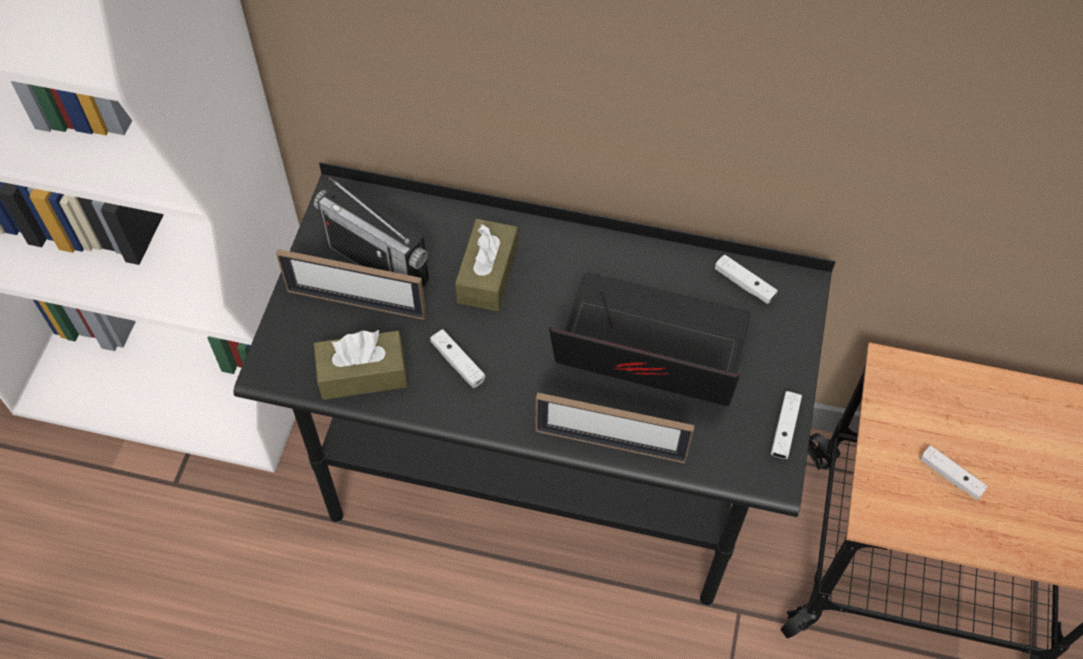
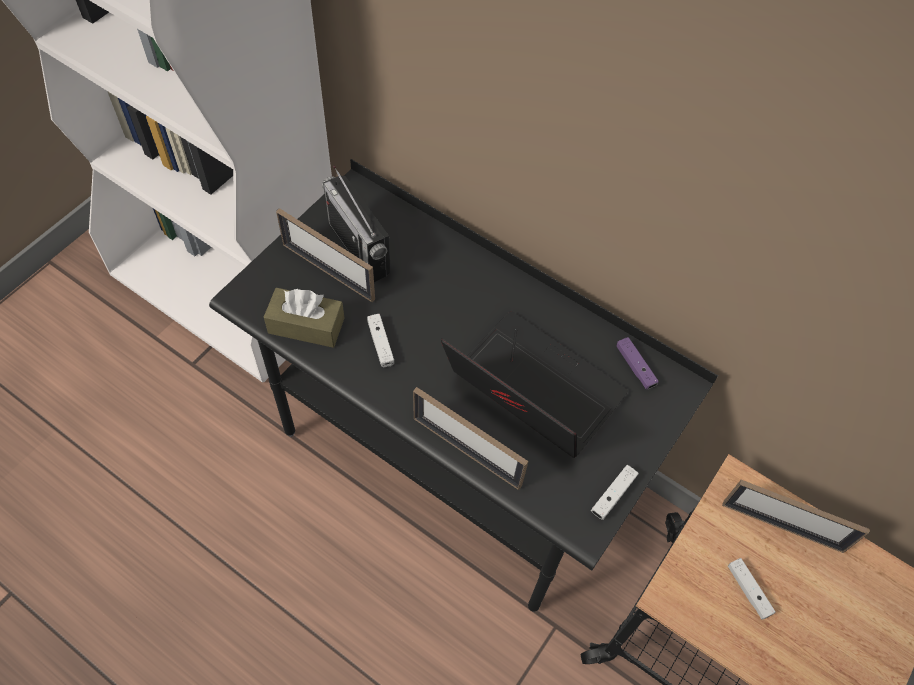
camera: 20 degrees right, 0 degrees up
brown tissue box [455,219,518,311] -> none
white game controller [715,255,778,304] -> purple game controller [616,337,659,389]
none -> picture frame [722,480,869,553]

